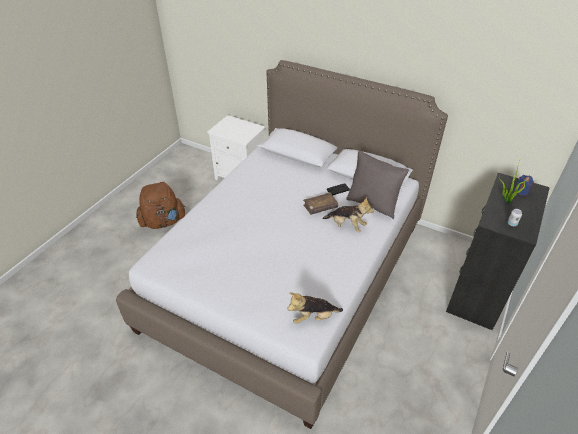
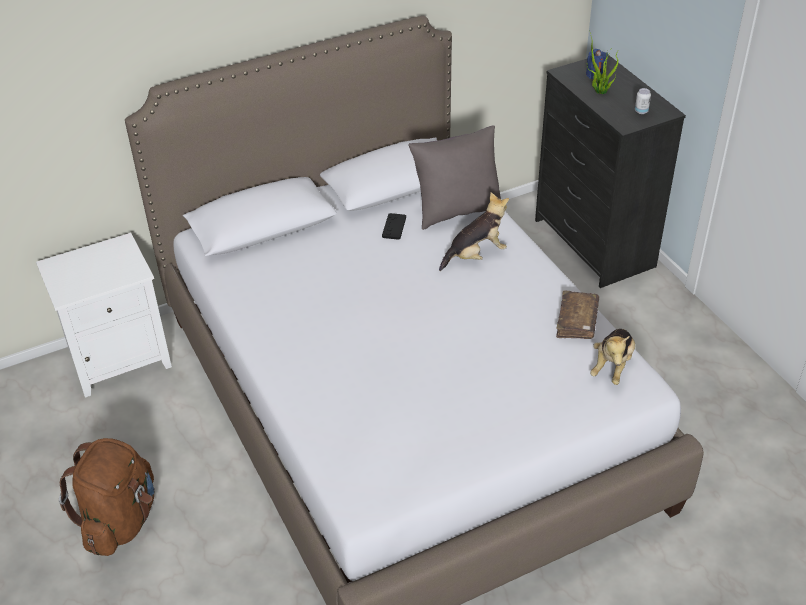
camera: 55 degrees left, 0 degrees up
brown book [303,192,338,215] -> brown book moved to [556,290,600,339]

